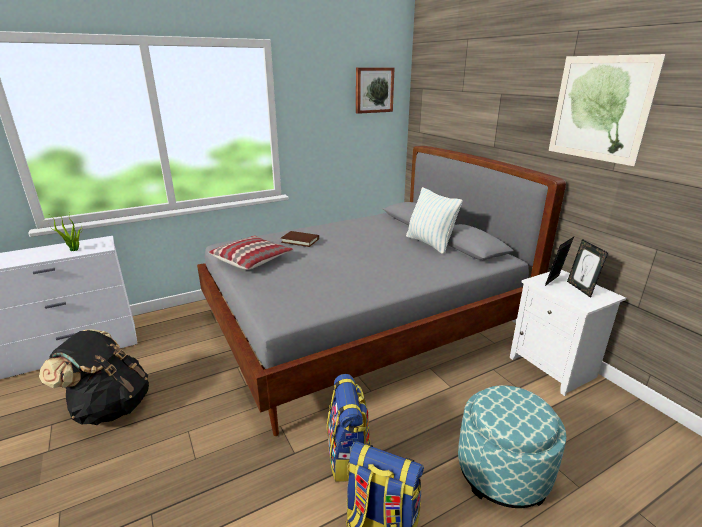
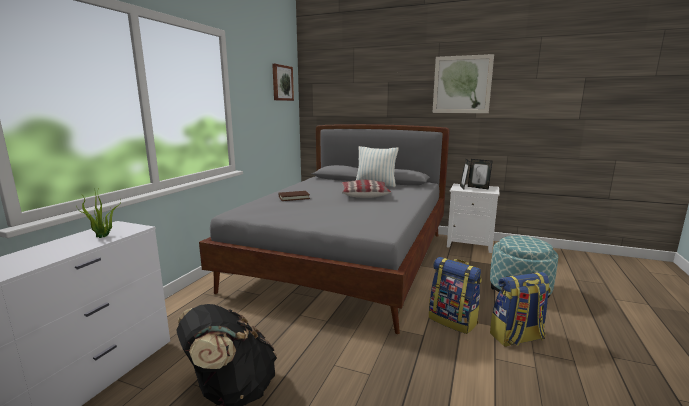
camera: 40 degrees left, 10 degrees down
pillow [208,236,293,270] -> pillow moved to [342,180,391,198]

